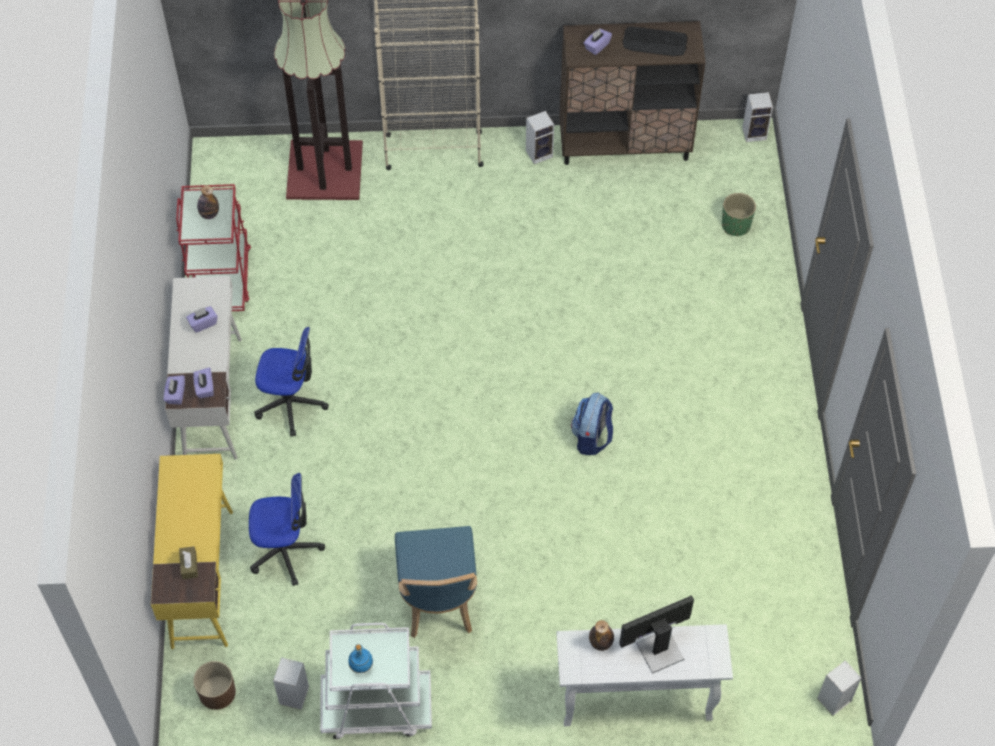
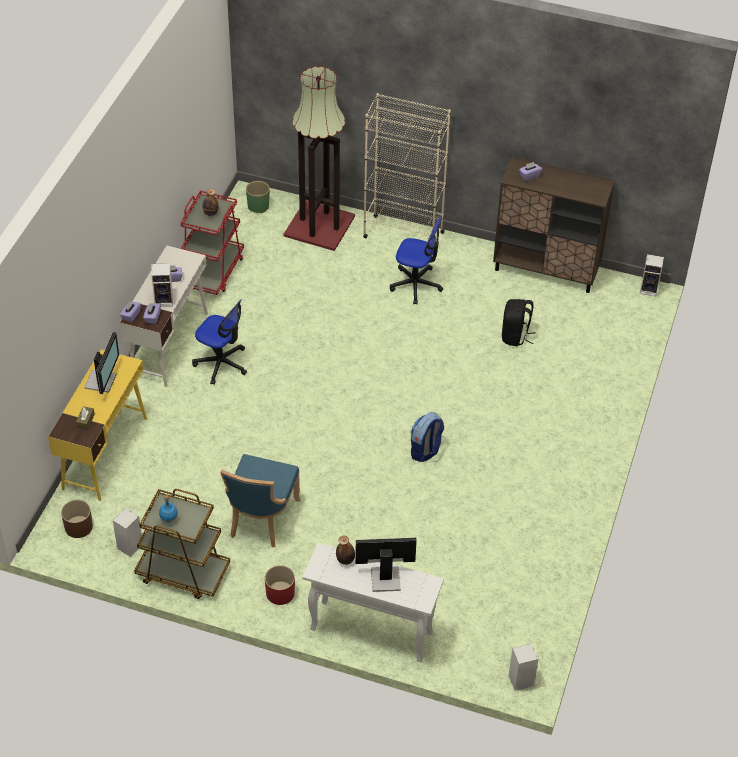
camera: 20 degrees right, 10 degrees down
office chair [249,473,325,586] -> office chair moved to [390,218,443,304]
white cart [320,623,432,740] -> brown cart [134,489,230,599]
speaker [526,111,554,164] -> speaker moved to [151,263,173,307]
keyboard [623,26,687,56] -> none
green planter [722,193,756,236] -> green planter moved to [246,181,270,213]
none -> monitor [85,332,119,394]
none -> red planter [265,565,295,605]
none -> black backpack [502,299,535,346]

